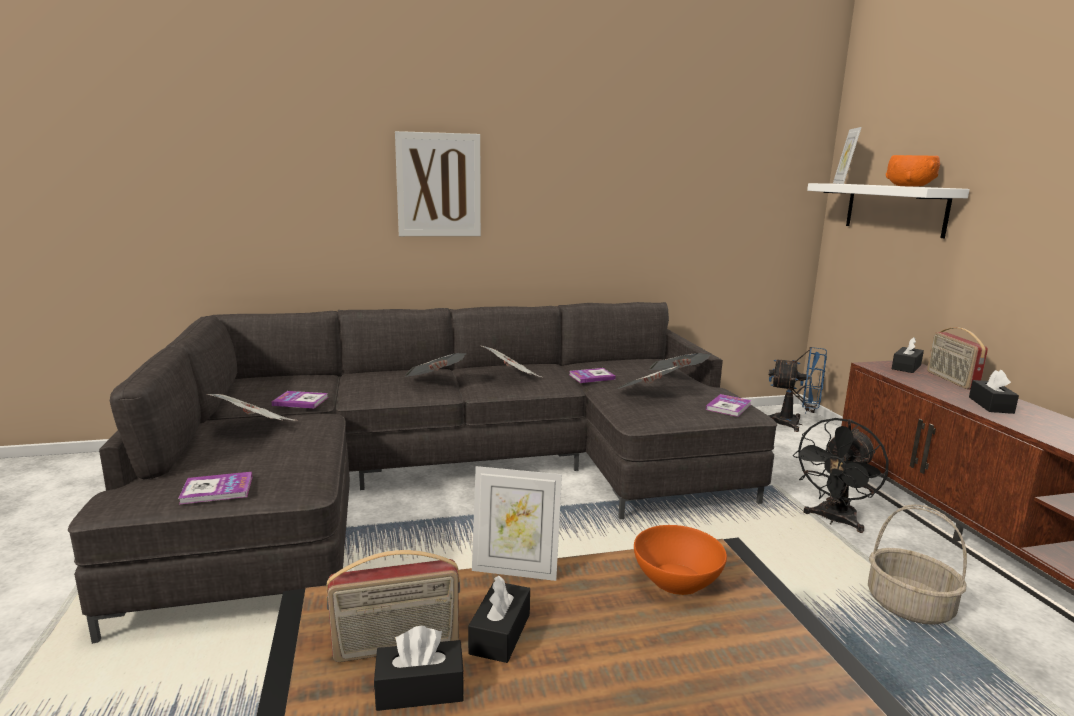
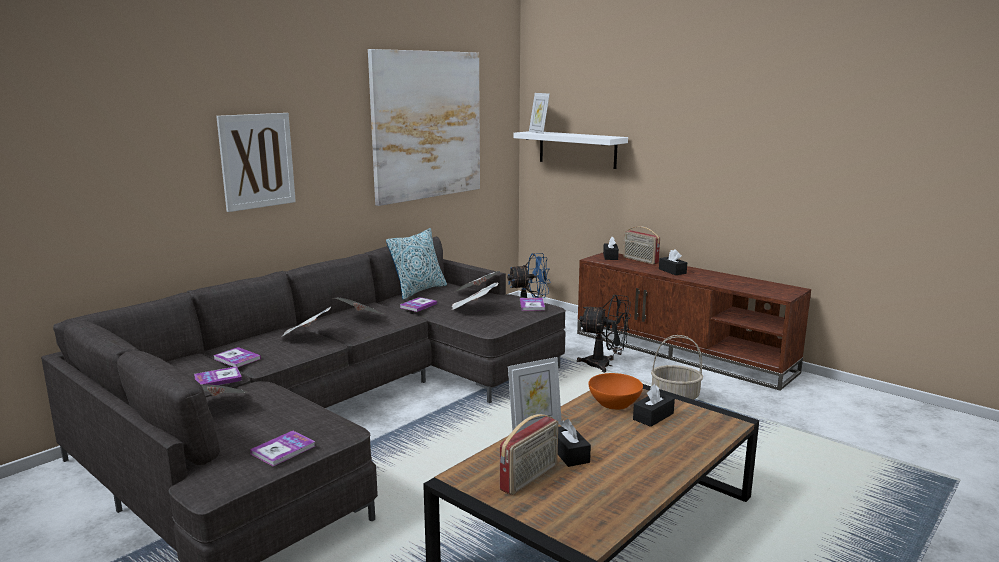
camera: 35 degrees left, 0 degrees up
black tissue box [374,626,464,711] -> black tissue box moved to [633,384,675,427]
black fan [793,418,889,533] -> black fan turned 75 degrees counterclockwise [577,295,631,373]
orange bowl [886,155,940,187] -> none
none -> book [213,347,261,368]
none -> picture [368,49,480,206]
none -> pillow [386,228,447,300]

